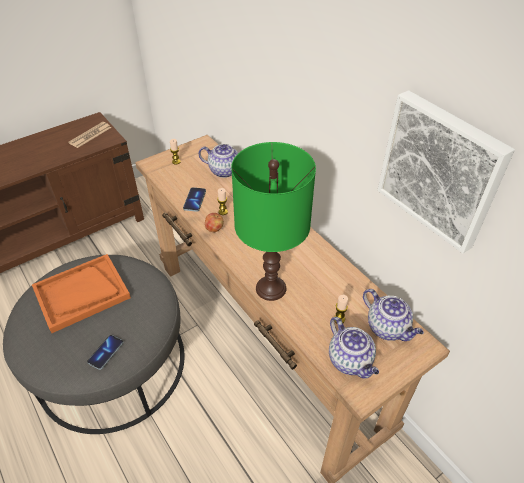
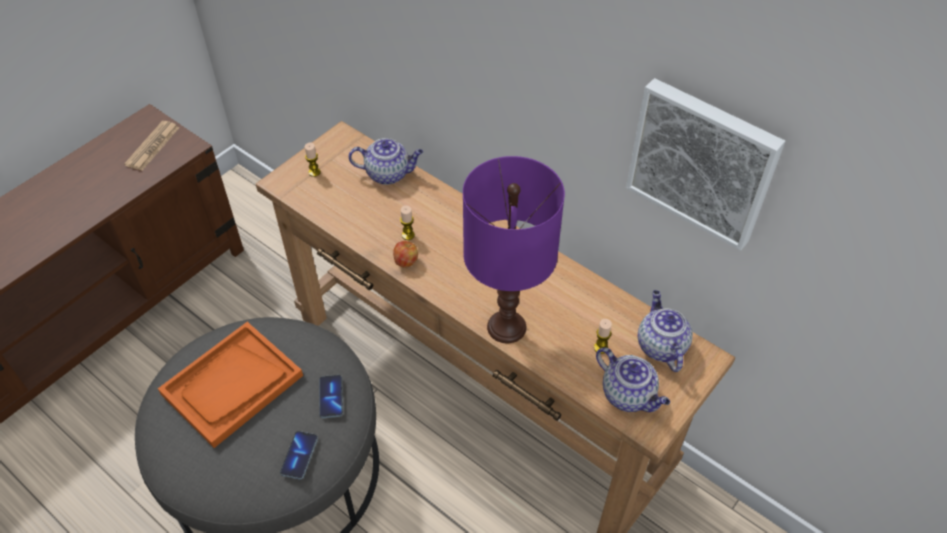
camera: 15 degrees left, 5 degrees up
phone [183,187,206,212] -> phone moved to [319,375,343,418]
green table lamp [231,142,316,301] -> purple table lamp [463,156,565,343]
teapot [363,289,424,341] -> teapot turned 135 degrees counterclockwise [638,290,693,372]

